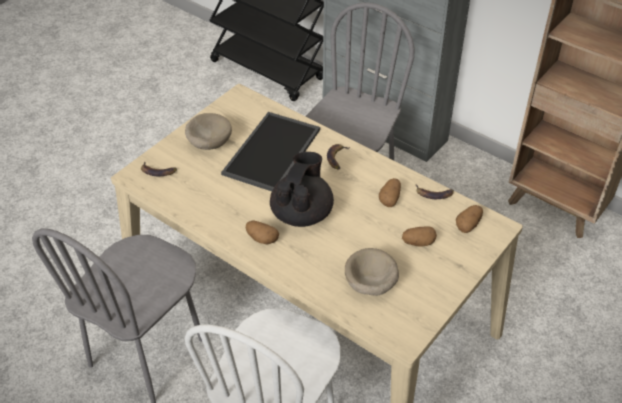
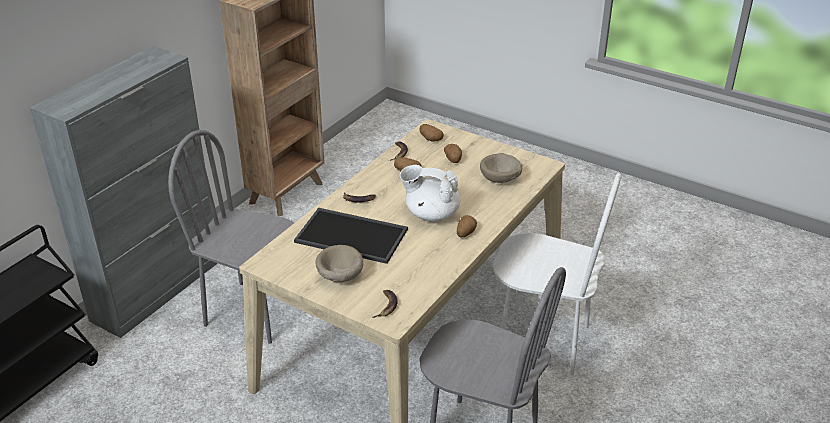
camera: 95 degrees left, 10 degrees down
black teapot [270,152,334,227] -> white teapot [400,165,460,222]

